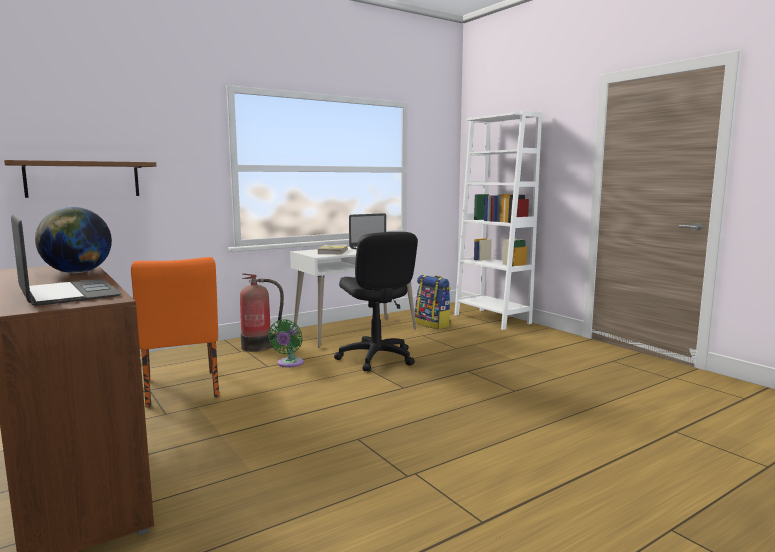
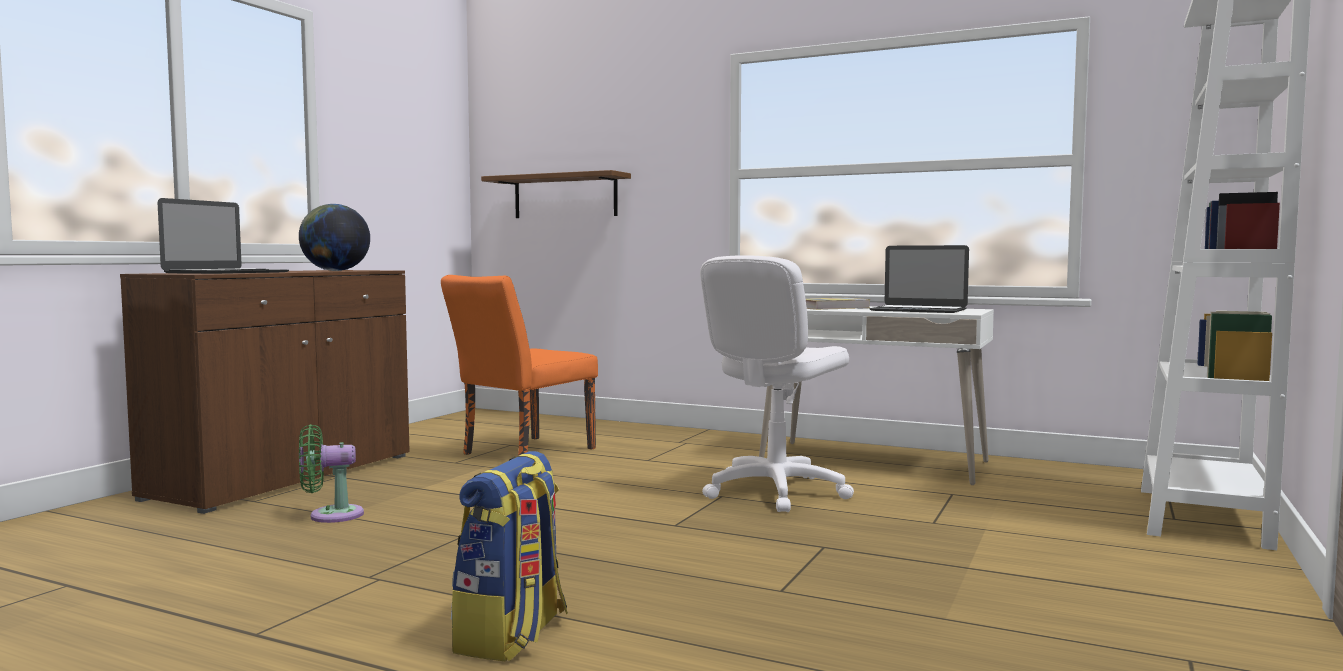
camera: 60 degrees right, 5 degrees down
fire extinguisher [240,273,284,352] -> none
green fan [268,319,304,367] -> green fan moved to [299,424,364,523]
black office chair [334,232,418,371] -> white office chair [700,255,854,512]
backpack [415,275,451,329] -> backpack moved to [451,451,568,661]

